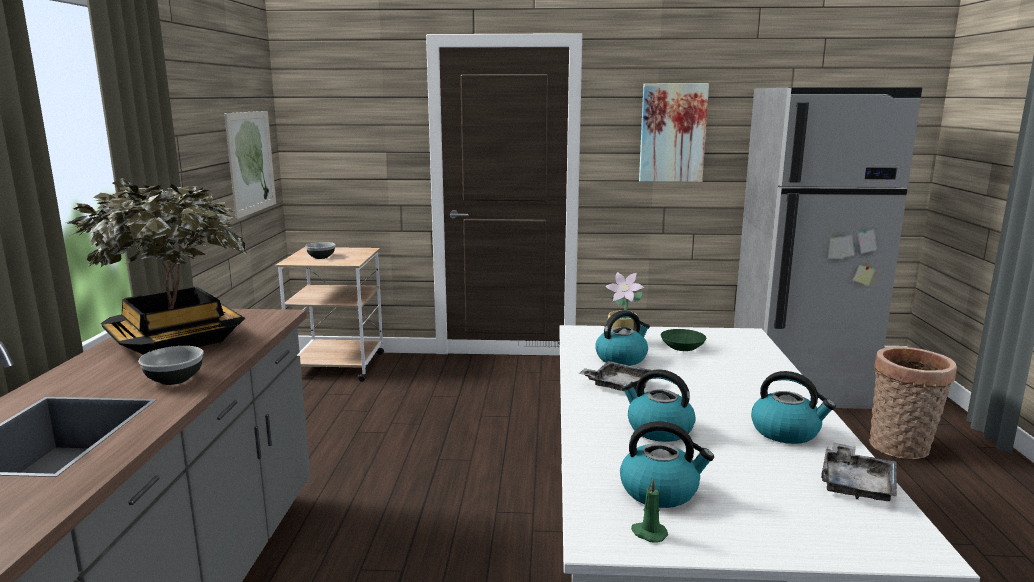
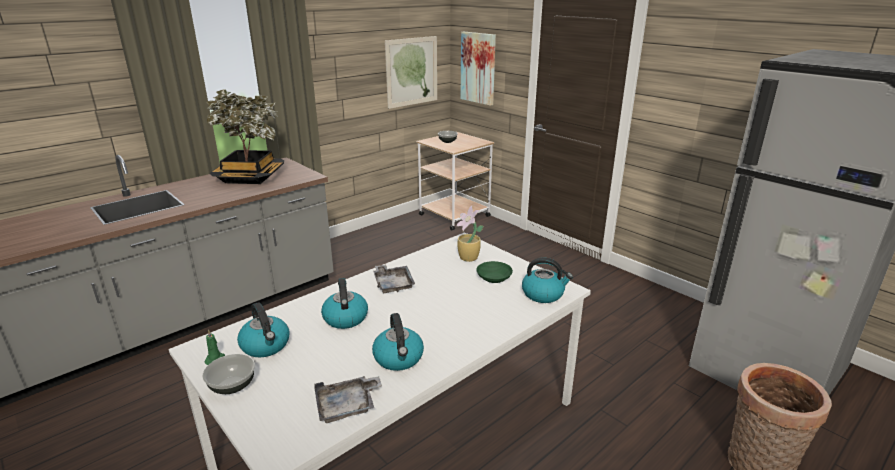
camera: 45 degrees right, 10 degrees up
bowl [138,346,204,385] -> bowl moved to [202,354,255,394]
kettle [595,310,650,366] -> kettle moved to [522,257,573,303]
picture [639,83,709,182] -> picture moved to [460,32,496,106]

